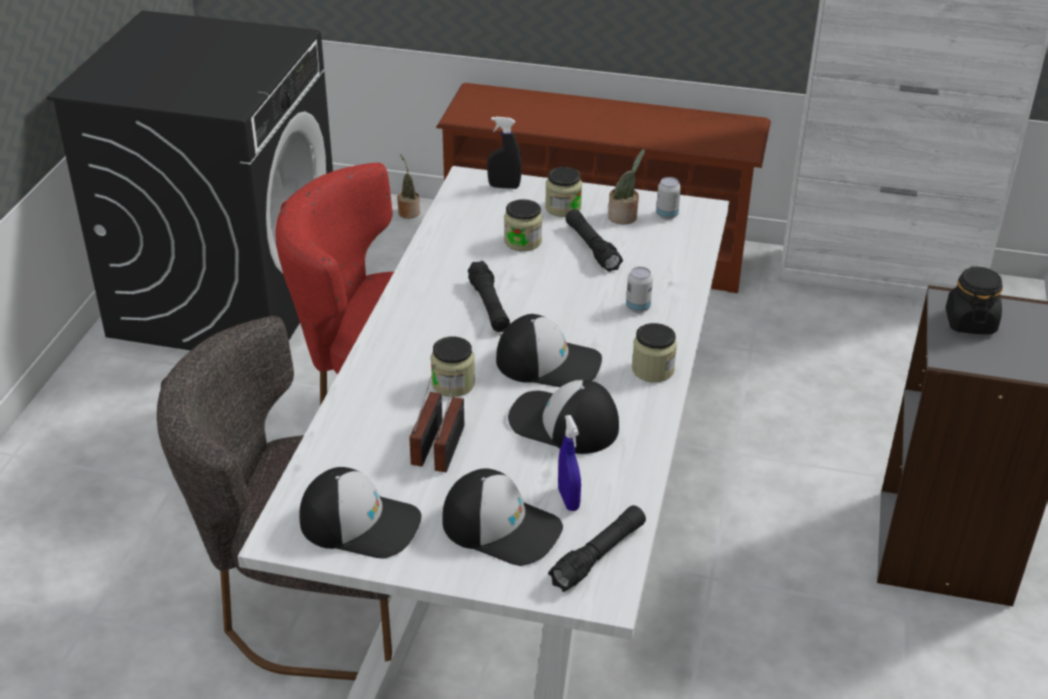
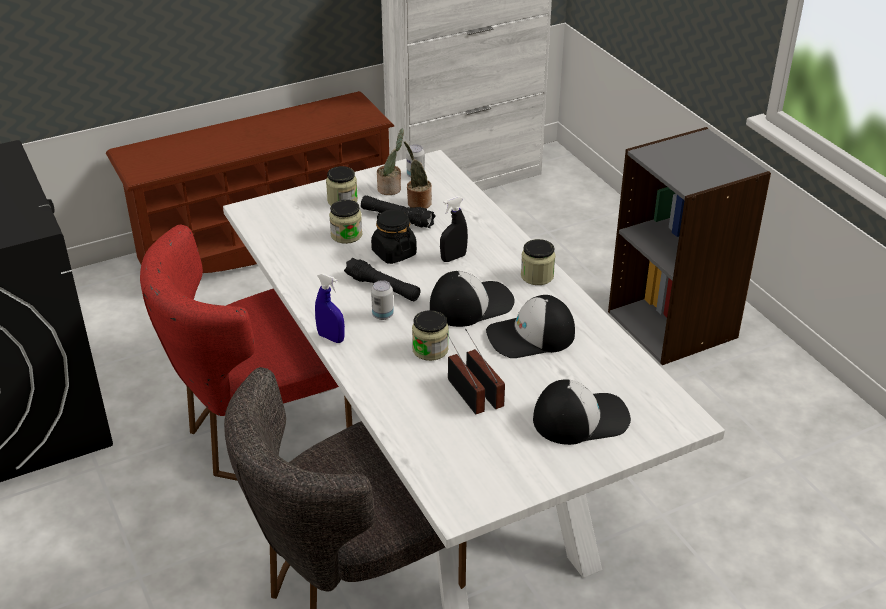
camera: 40 degrees left, 0 degrees up
cap [299,467,422,559] -> none
potted plant [397,154,420,219] -> potted plant moved to [404,141,432,209]
black spray bottle [487,117,522,189] -> black spray bottle moved to [440,196,468,262]
black flashlight [548,505,646,592] -> none
blue spray bottle [558,415,581,511] -> blue spray bottle moved to [315,273,345,343]
can [626,267,653,313] -> can moved to [371,280,394,320]
black jar [946,266,1003,334] -> black jar moved to [371,209,417,264]

